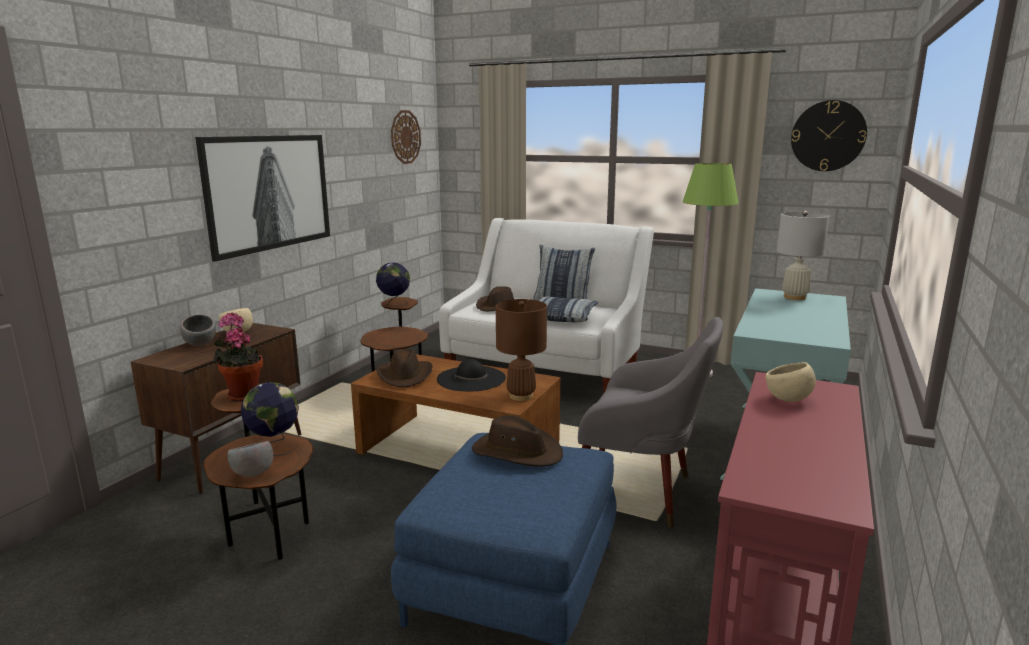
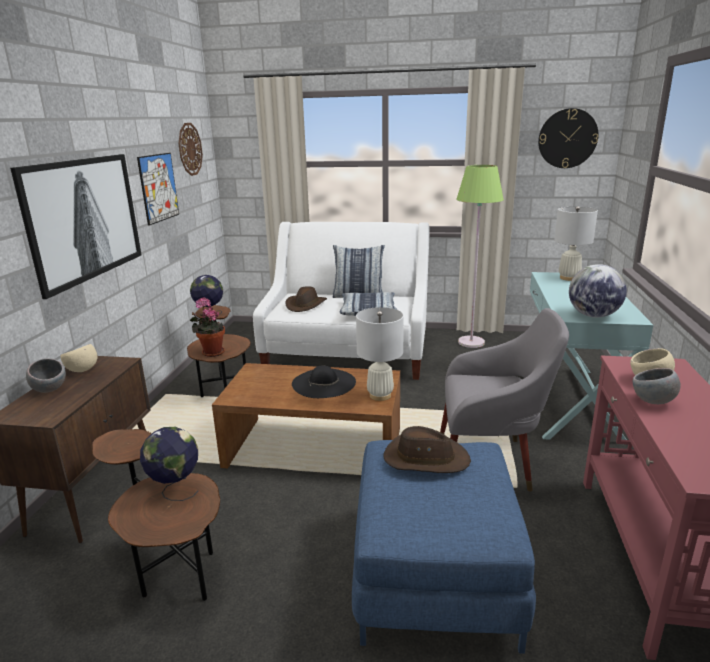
camera: 15 degrees left, 5 degrees up
potted plant [213,312,263,402] -> potted plant moved to [190,297,225,357]
grey bowl [228,441,273,477] -> grey bowl moved to [633,368,681,404]
brown hat [376,349,433,387] -> none
brown table lamp [496,299,547,401] -> white table lamp [356,307,404,401]
none -> picture [137,153,179,226]
none -> globe [569,264,627,318]

